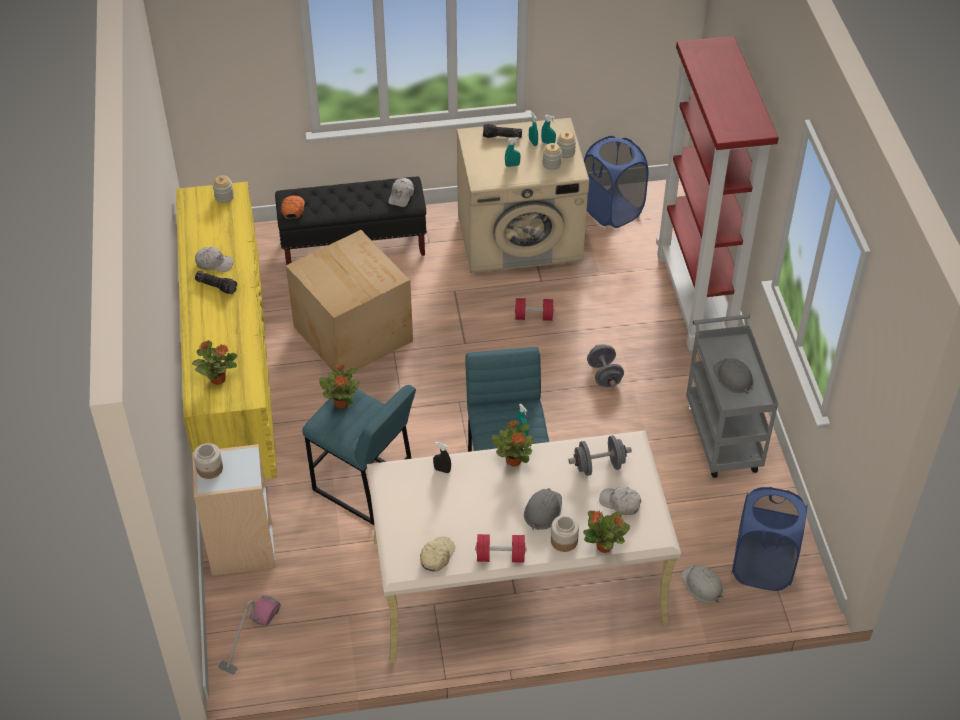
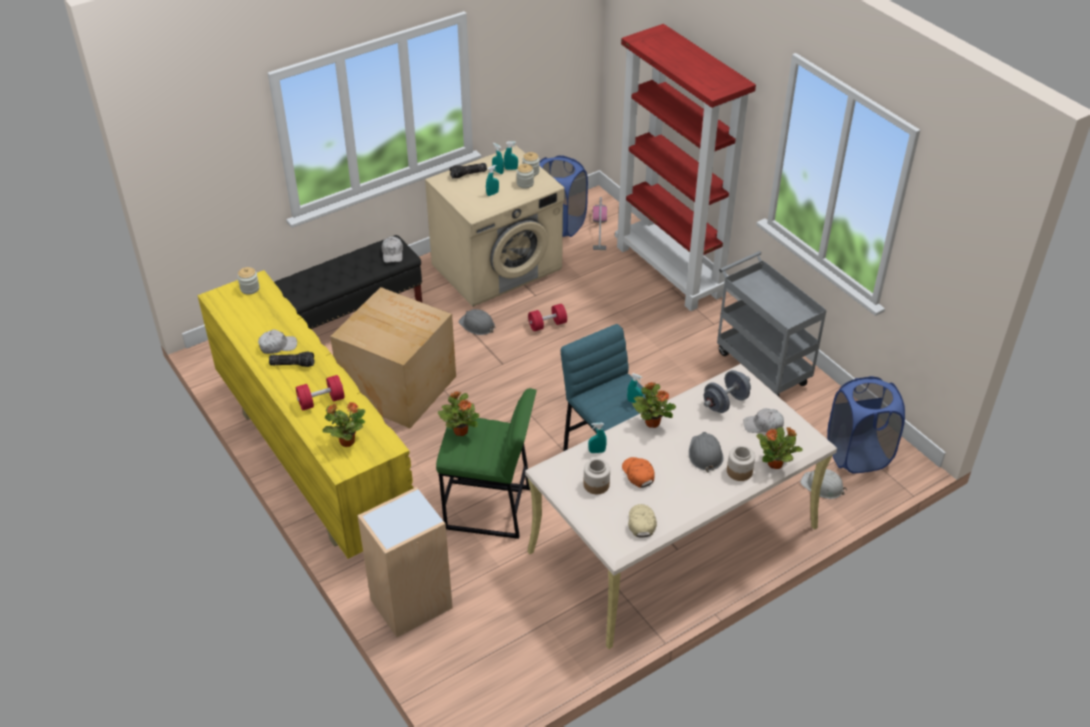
camera: 25 degrees left, 5 degrees down
jar [193,443,223,479] -> jar moved to [583,459,610,494]
vacuum cleaner [218,595,281,674] -> vacuum cleaner moved to [593,197,607,250]
orange cap [281,195,305,219] -> orange cap moved to [622,457,655,488]
blue stool [302,385,416,525] -> green stool [436,388,537,539]
black spray bottle [433,442,451,473] -> turquoise spray bottle [588,423,607,453]
red dumbbell [475,534,527,563] -> red dumbbell moved to [296,375,344,410]
grey dumbbell [587,344,624,388] -> none
grey hard hat [713,358,754,394] -> grey hard hat moved to [459,309,496,335]

